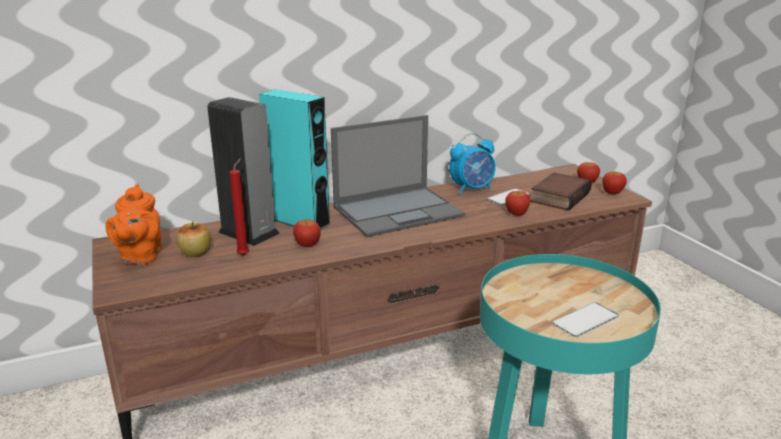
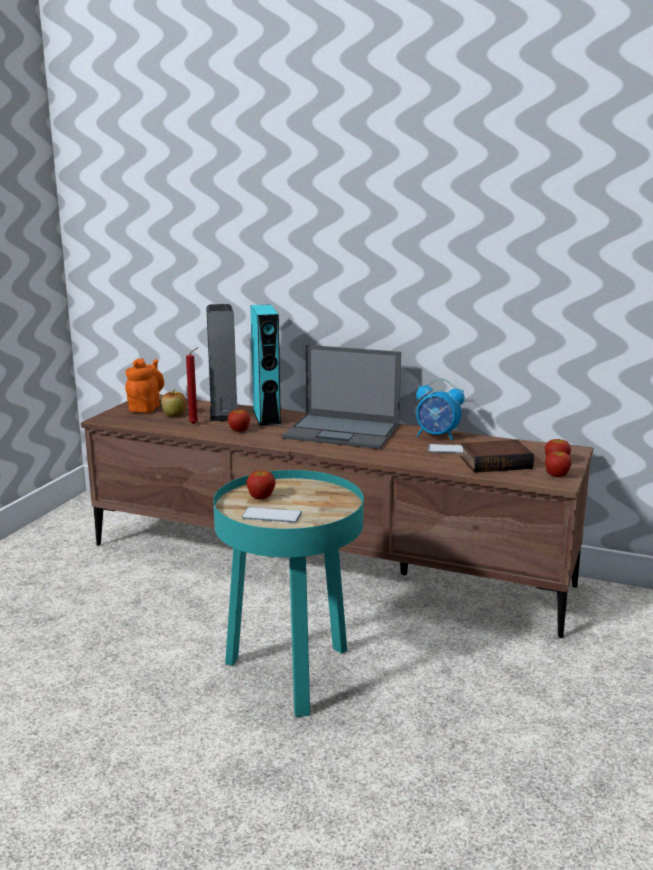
camera: 45 degrees right, 5 degrees down
orange teapot [105,184,162,265] -> orange teapot turned 150 degrees clockwise [125,358,164,413]
apple [505,191,530,216] -> apple moved to [246,471,275,500]

